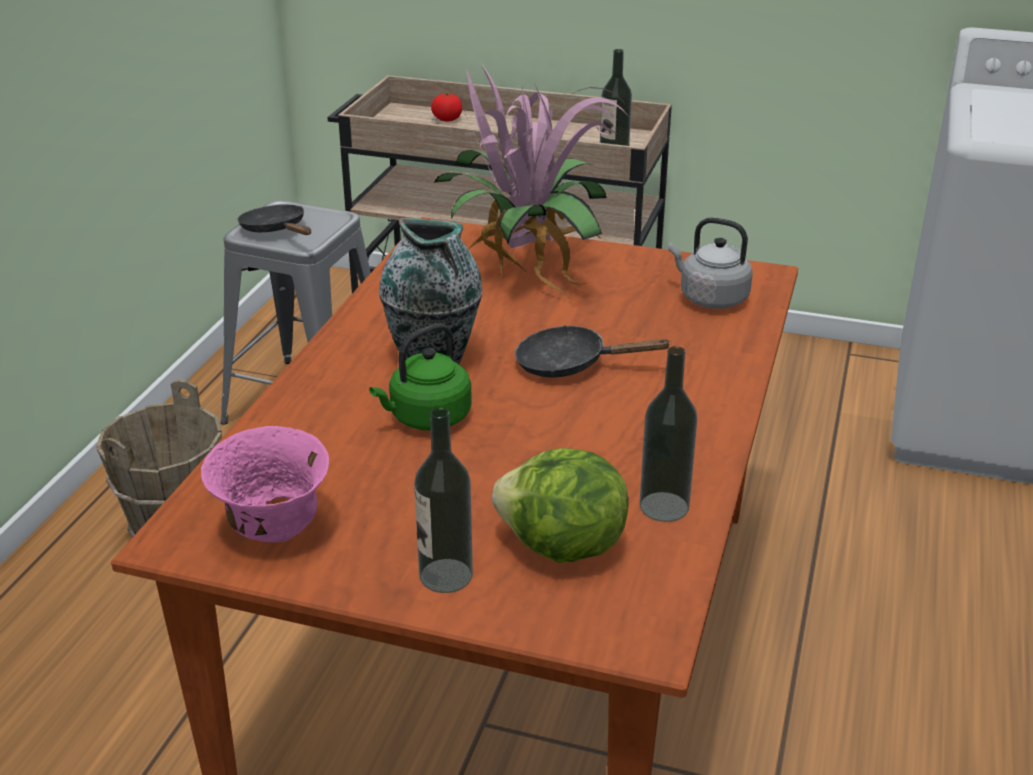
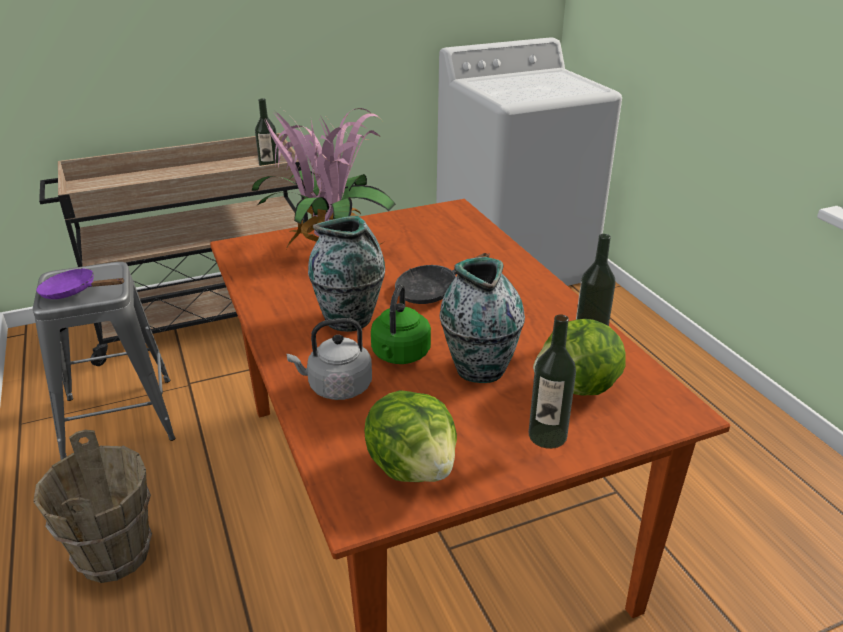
camera: 40 degrees left, 0 degrees up
pink bowl [201,426,329,543] -> lettuce [364,390,457,482]
black frying pan [237,204,311,235] -> purple frying pan [36,268,124,299]
tomato [431,93,462,121] -> none
grey kettle [668,217,753,309] -> grey kettle moved to [286,318,372,400]
none -> vase [439,257,525,383]

